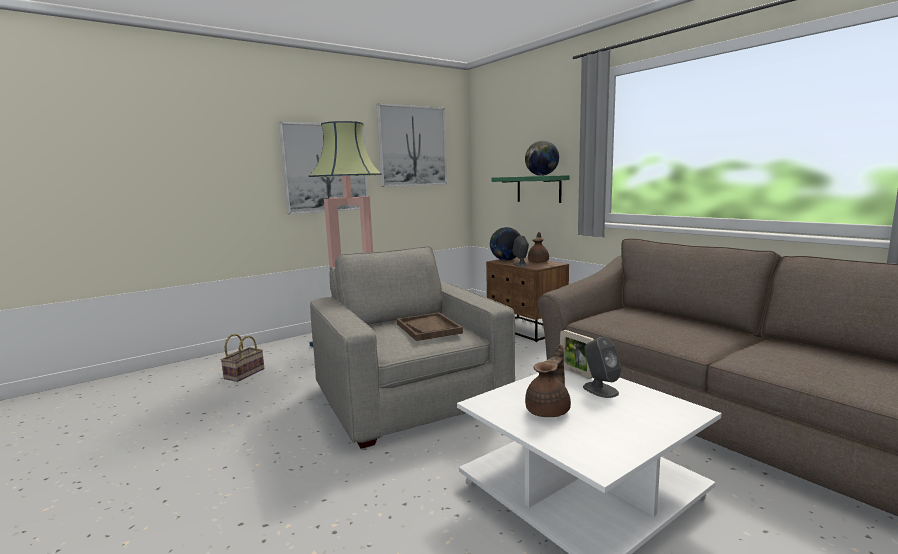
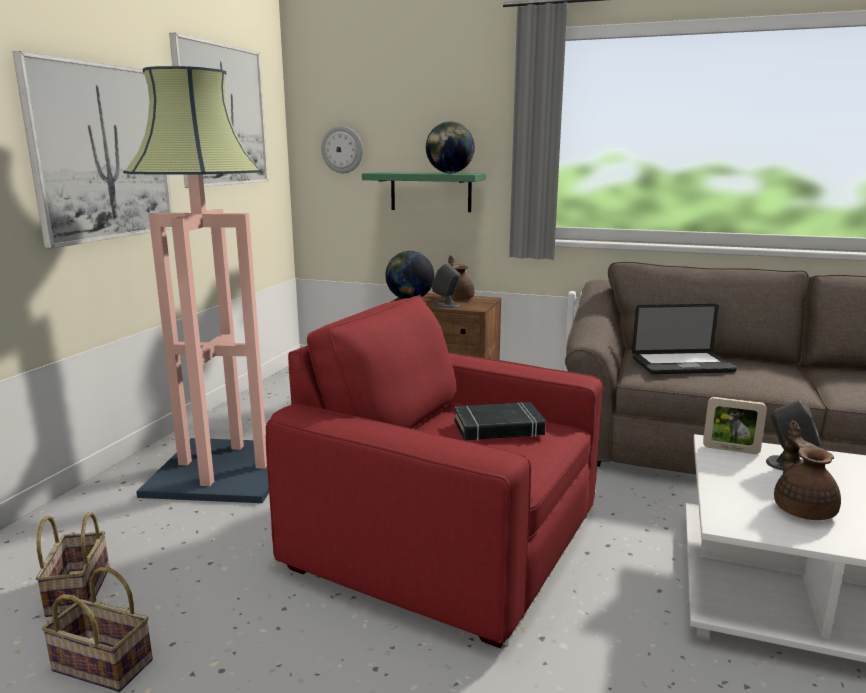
camera: 35 degrees left, 5 degrees up
grey armchair [310,246,515,449] -> red armchair [266,295,603,648]
brown tray [397,312,463,341] -> black book [454,402,546,441]
none -> basket [42,567,153,692]
none -> wall clock [321,126,363,173]
none -> laptop [632,304,737,374]

